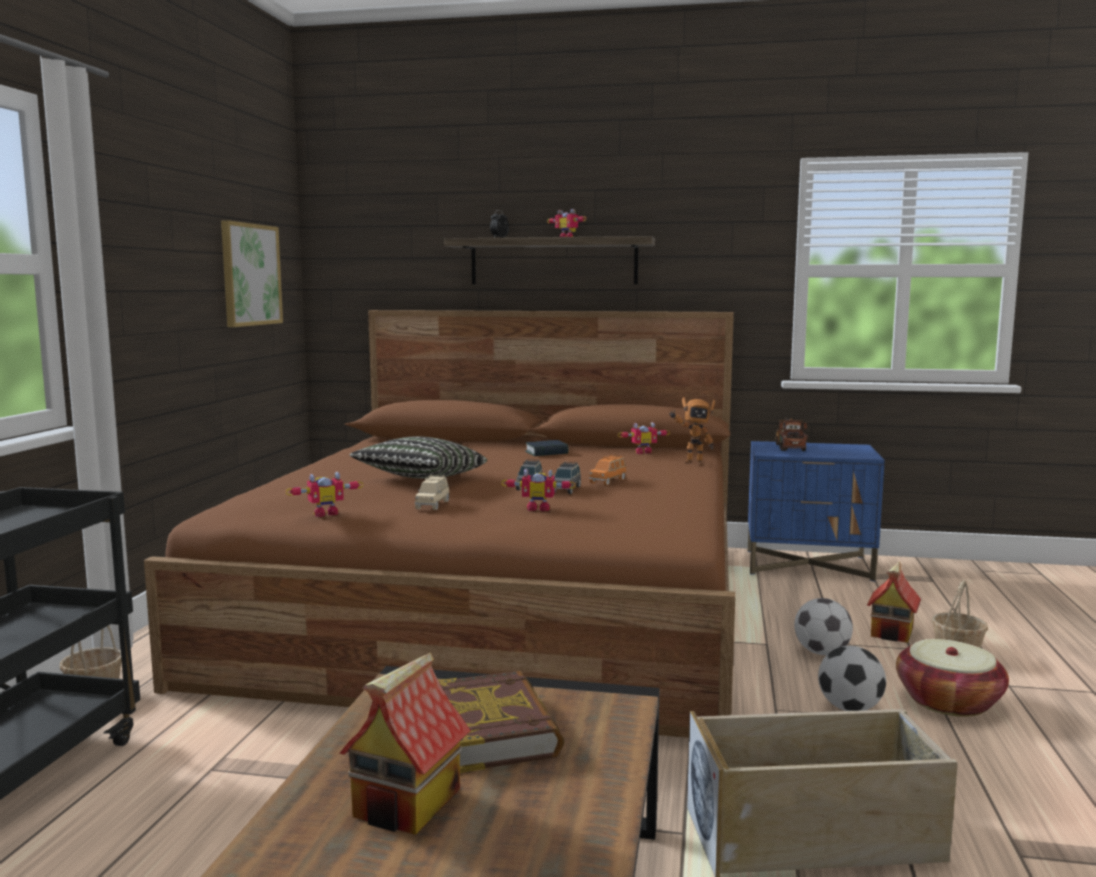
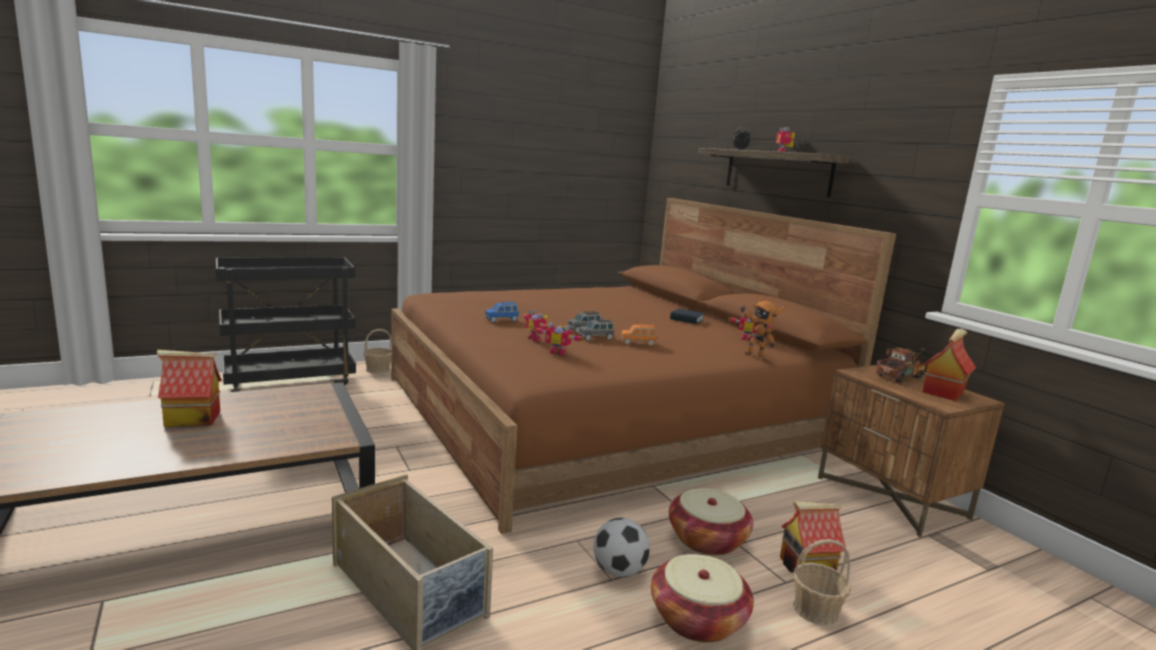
camera: 50 degrees right, 5 degrees up
picture [221,220,283,327] -> none
toy robot [285,471,364,517] -> toy robot moved to [534,322,585,355]
pillow [350,436,487,479] -> none
beige toy car [415,475,449,510] -> blue toy car [485,301,519,322]
book [438,671,564,773] -> none
blue nightstand [748,441,885,582] -> brown nightstand [818,365,1005,537]
football [794,598,853,655] -> basket [669,488,753,556]
none -> toy house [922,329,976,401]

